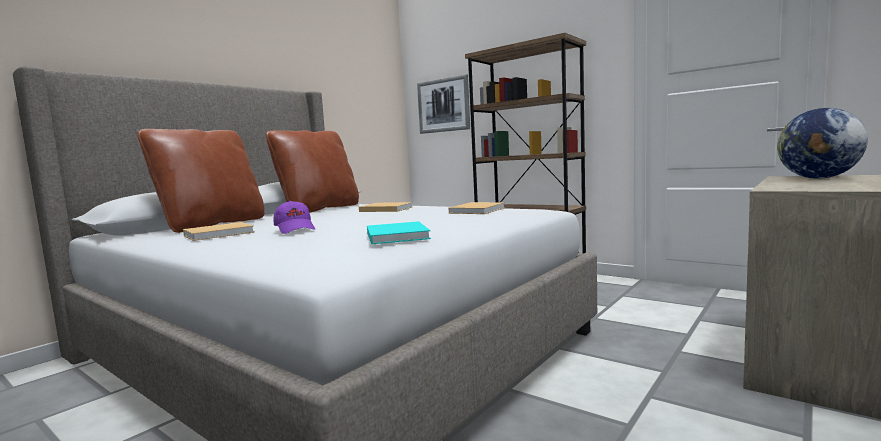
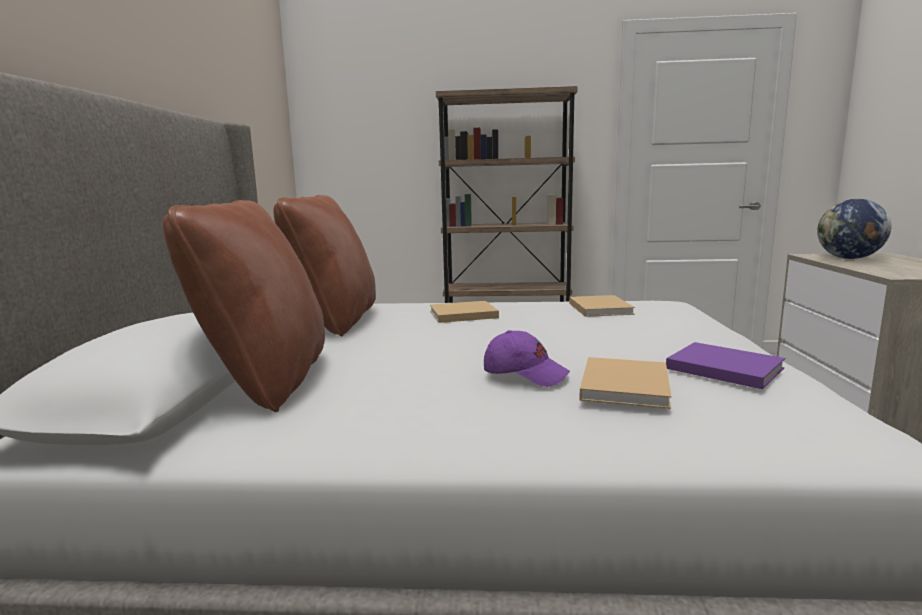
camera: 35 degrees left, 5 degrees up
beige book [183,222,254,241] -> beige book moved to [579,357,671,409]
turquoise book [367,221,431,244] -> purple book [666,342,785,389]
picture [417,74,470,134] -> none

